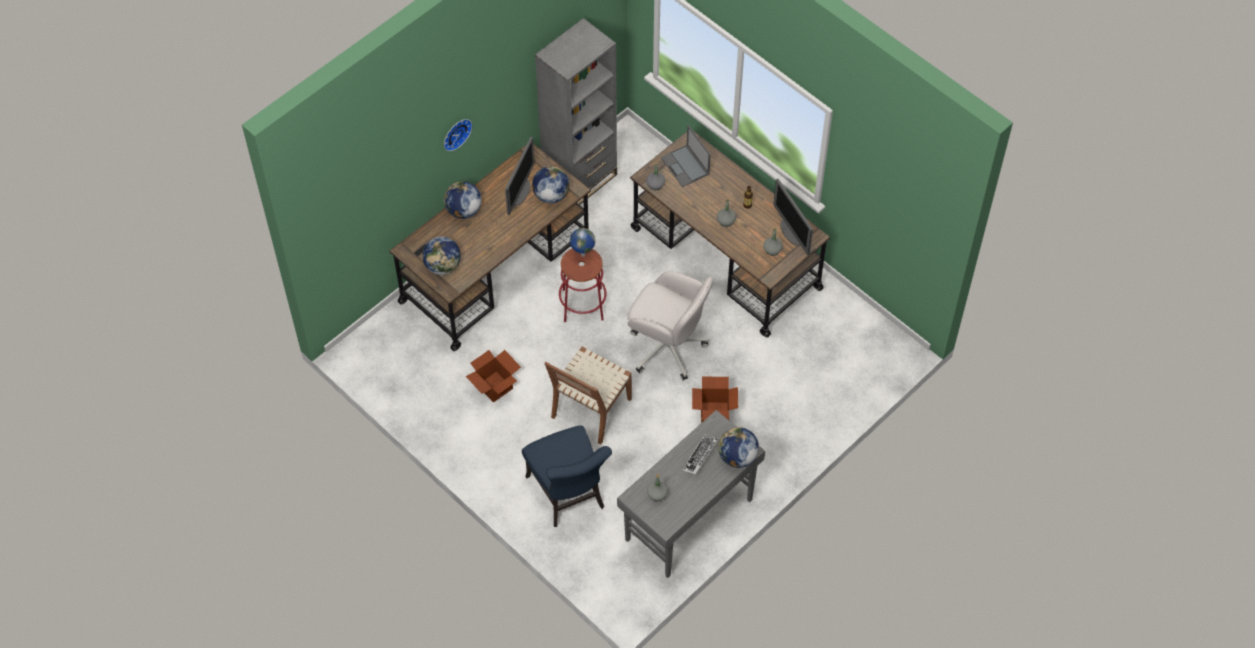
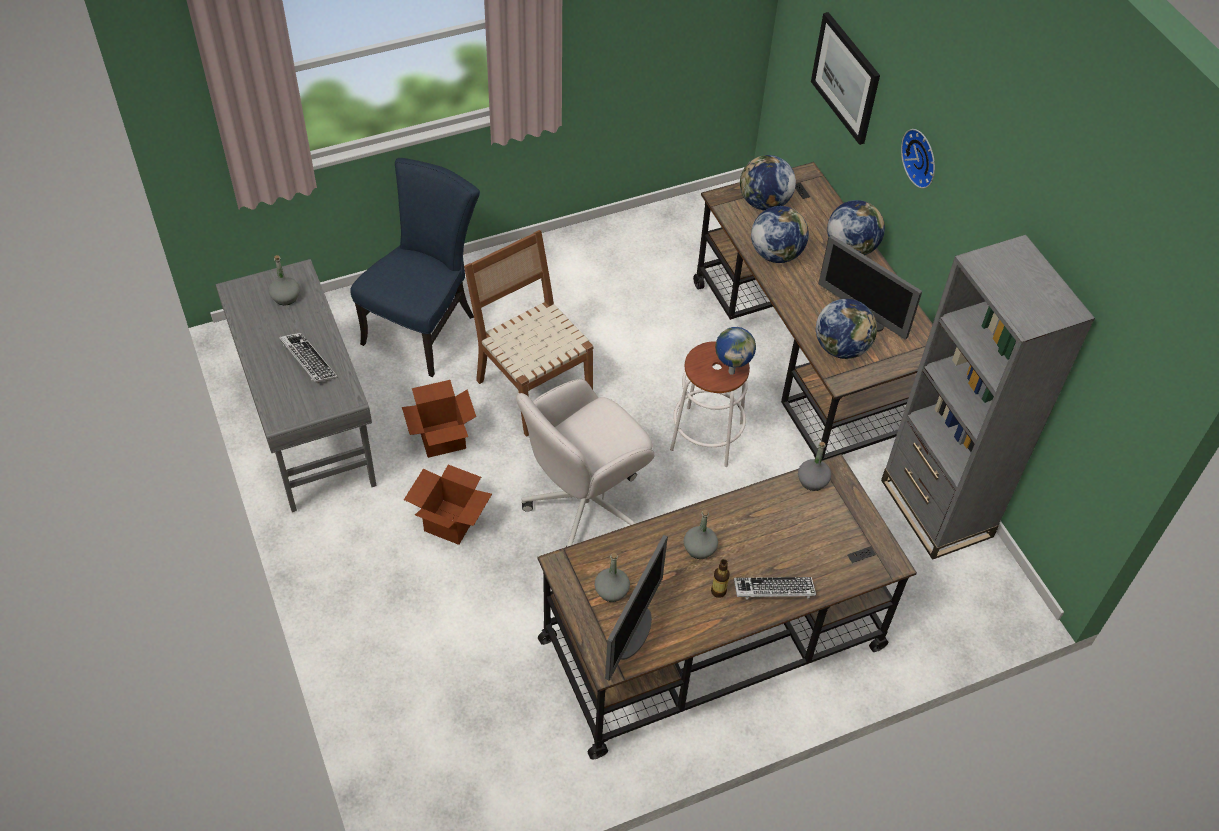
camera: 110 degrees right, 5 degrees down
cardboard box [466,350,521,403] -> cardboard box moved to [402,380,476,458]
blue chair [522,426,612,527] -> blue chair turned 120 degrees clockwise [350,158,480,377]
red stool [559,249,607,322] -> white stool [670,341,750,467]
laptop [661,125,711,187] -> none
globe [718,427,759,468] -> globe moved to [751,206,809,263]
monitor [773,179,813,255] -> monitor turned 120 degrees clockwise [605,535,668,681]
none -> keyboard [734,577,816,600]
none -> picture [811,12,880,145]

